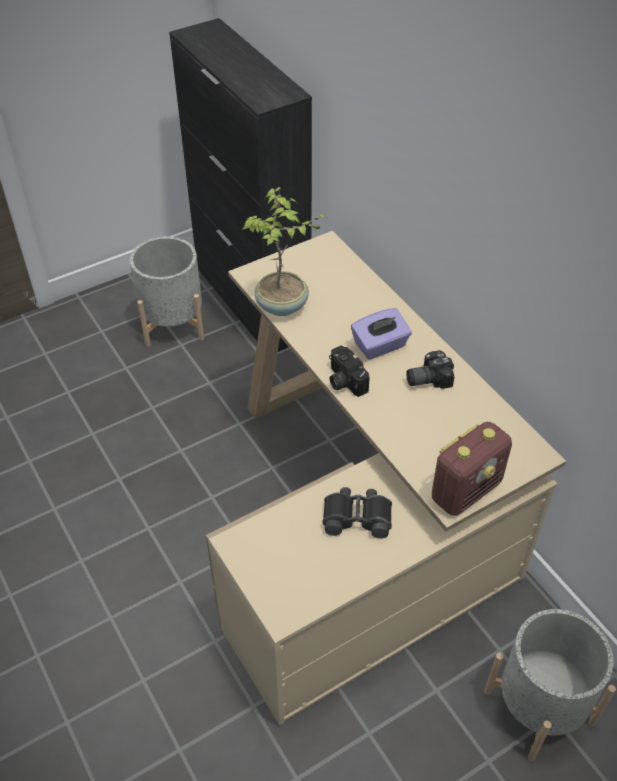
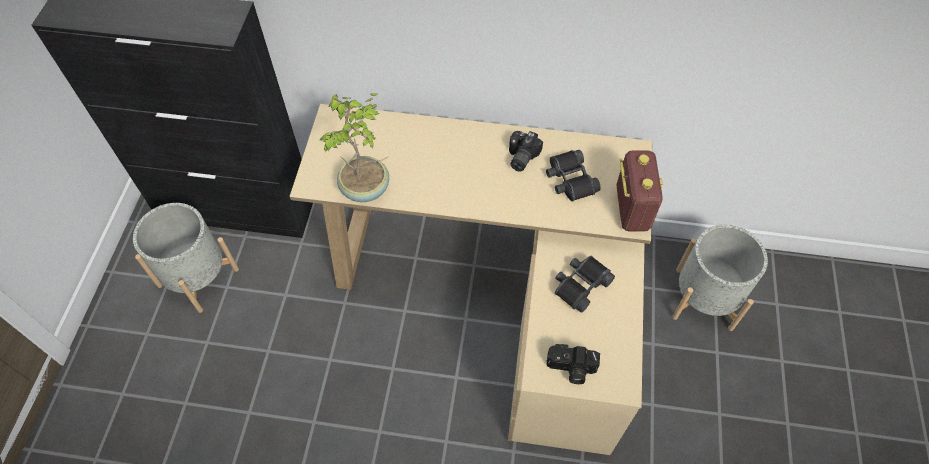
camera: 50 degrees left, 10 degrees up
camera [329,346,370,397] -> camera moved to [546,344,600,384]
purple tissue box [351,308,412,359] -> none
none -> black binoculars [546,150,601,201]

